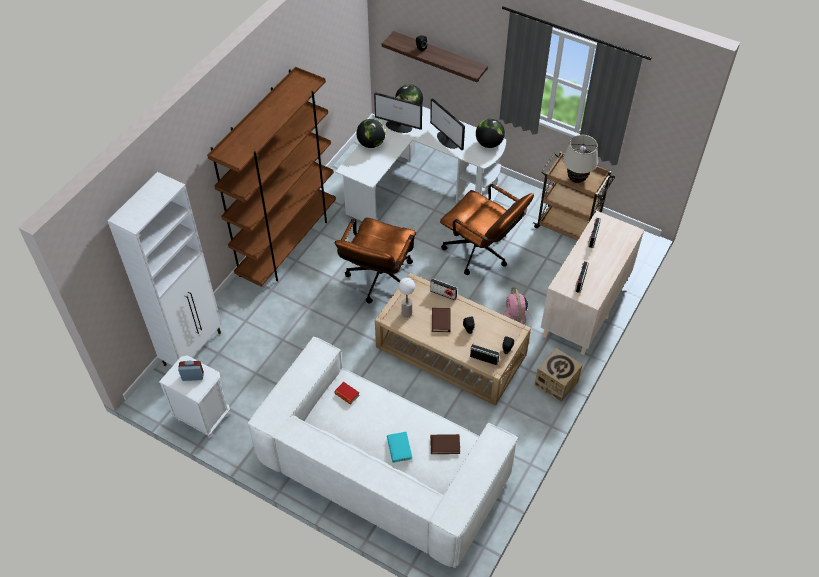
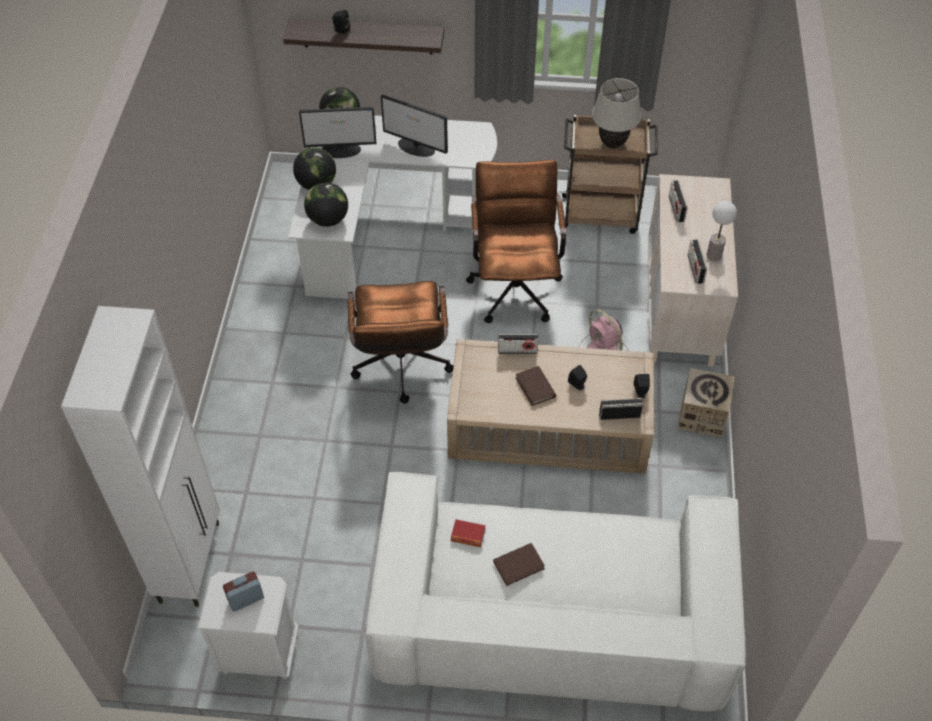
camera: 25 degrees left, 0 degrees up
brown bookcase [207,67,336,287] -> none
turquoise book [387,432,412,463] -> none
table lamp [398,278,415,317] -> table lamp moved to [707,201,737,261]
brown book [430,434,460,454] -> brown book moved to [493,543,545,586]
brown office chair [440,184,534,275] -> brown office chair turned 105 degrees counterclockwise [466,160,566,323]
globe [476,119,505,148] -> globe moved to [304,183,348,227]

